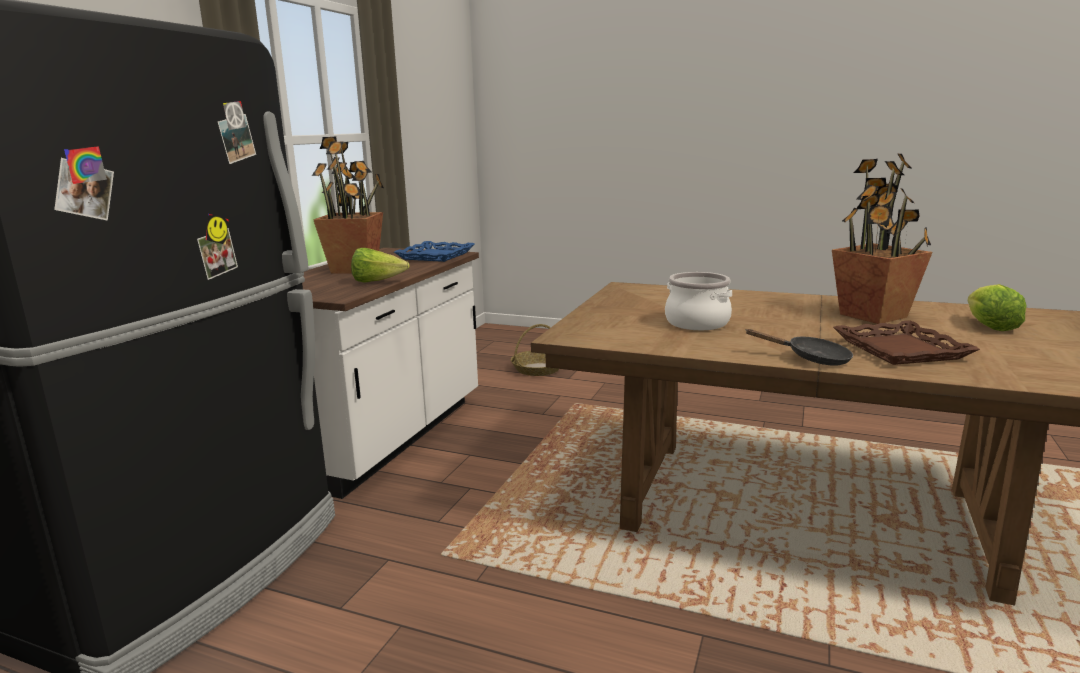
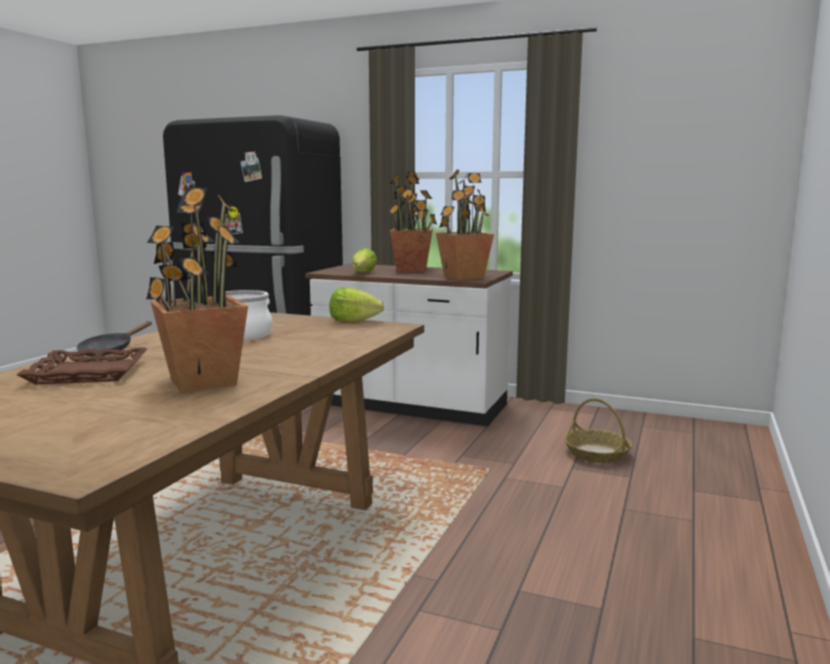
camera: 90 degrees right, 5 degrees down
blue tray [394,241,475,262] -> potted plant [436,170,494,280]
lettuce [967,284,1027,331] -> lettuce moved to [329,287,384,323]

